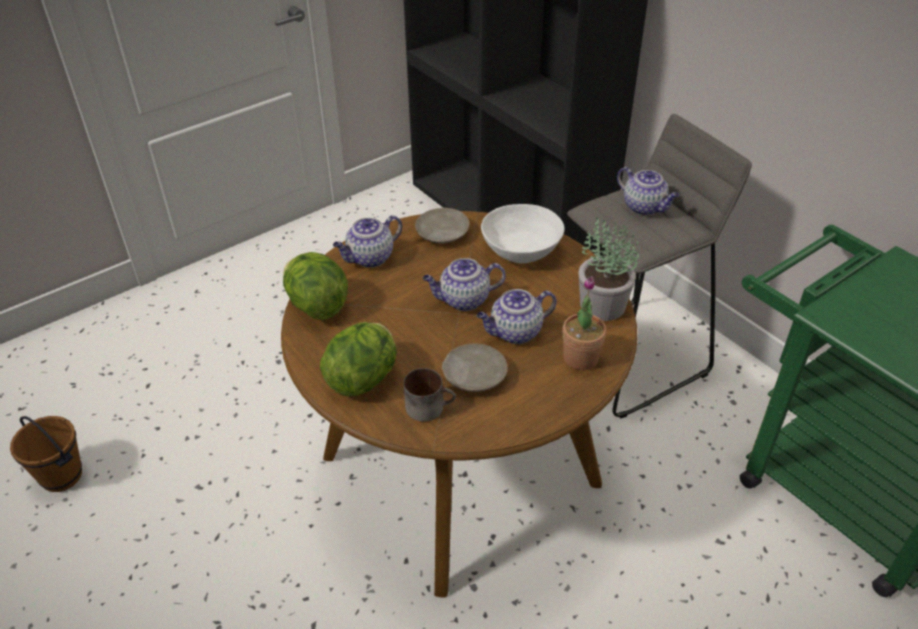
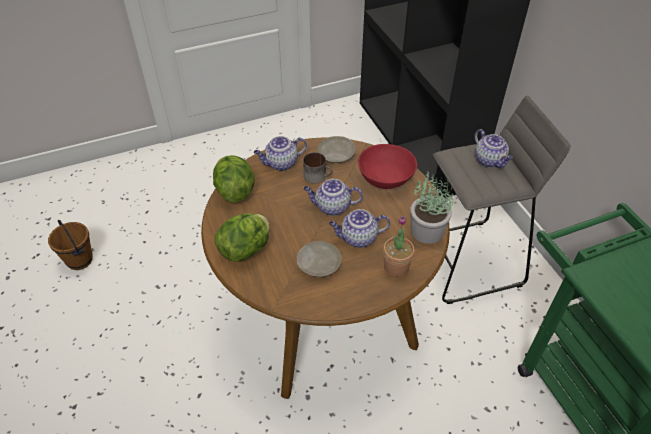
camera: 15 degrees right, 5 degrees up
mug [404,368,456,422] -> mug moved to [303,152,333,184]
white bowl [481,204,564,263] -> red bowl [358,144,417,189]

